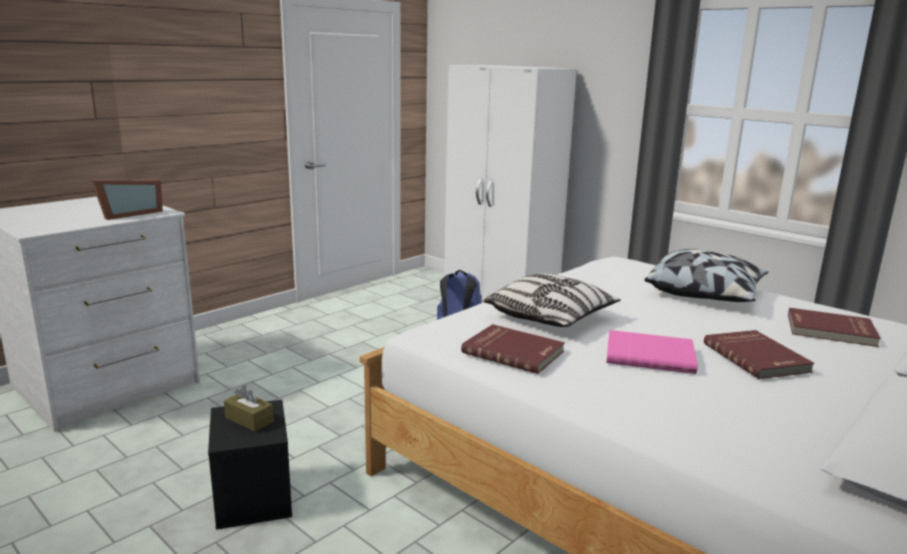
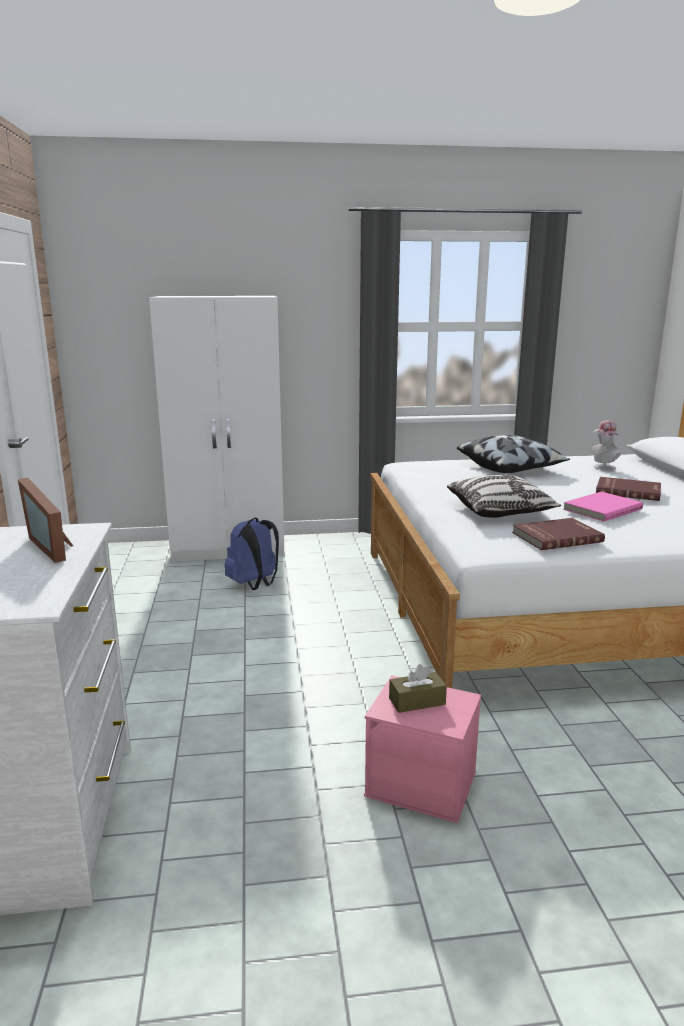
camera: 50 degrees left, 0 degrees up
picture frame [91,179,163,220] -> picture frame turned 150 degrees clockwise [18,478,73,563]
black storage box [208,400,292,530] -> pink storage box [364,675,481,823]
red book [788,308,881,347] -> hat [592,420,621,470]

